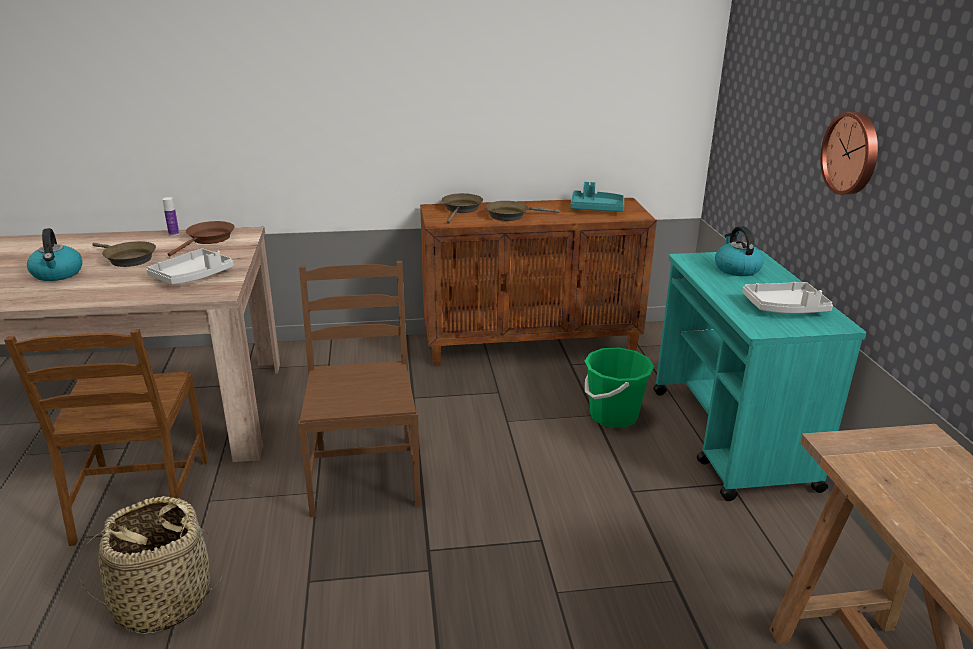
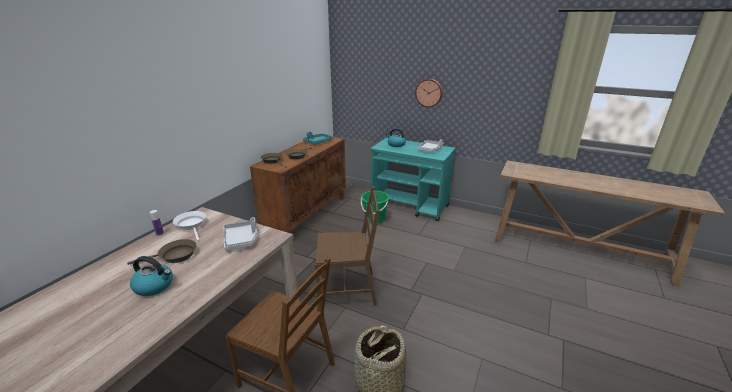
camera: 55 degrees left, 0 degrees up
brown frying pan [168,221,234,257] -> white frying pan [173,211,206,241]
brown chair [298,261,421,517] -> brown chair turned 150 degrees clockwise [315,187,380,306]

